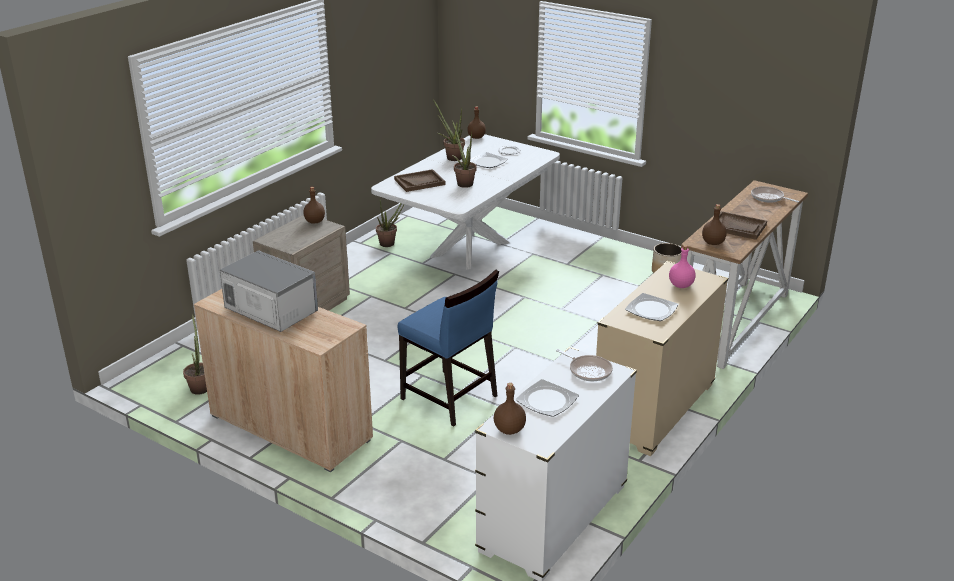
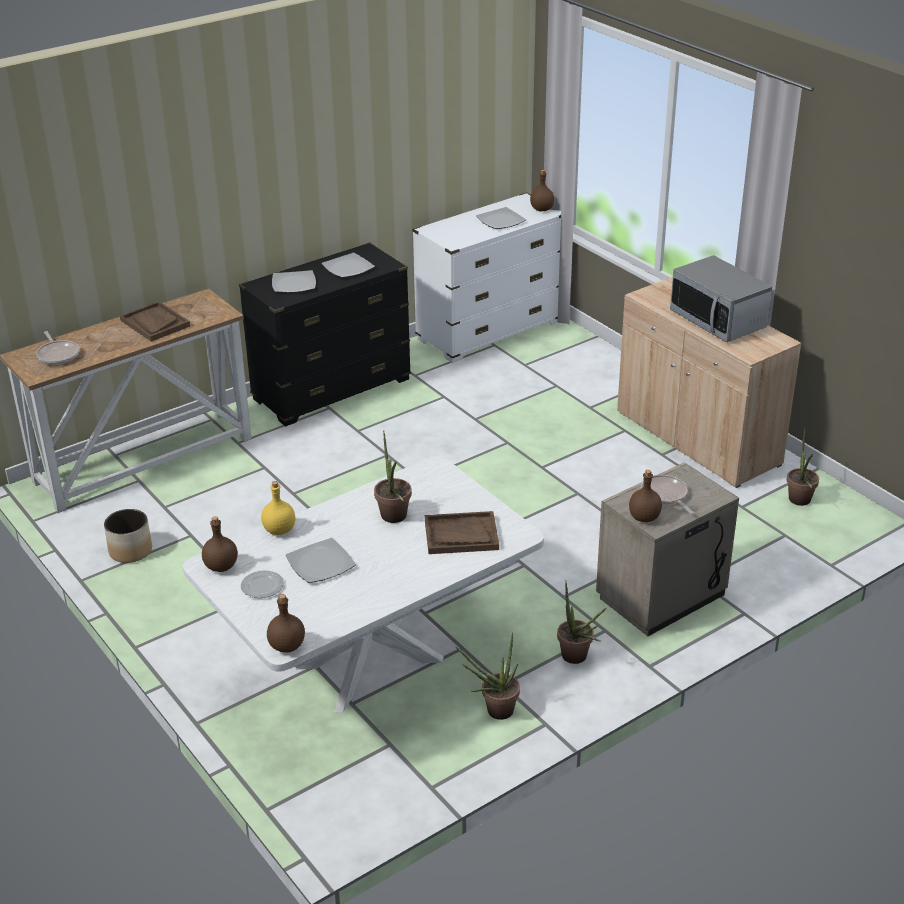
camera: 160 degrees left, 5 degrees up
blue chair [398,269,499,426] -> none
potted plant [433,99,465,161] -> potted plant moved to [557,580,607,664]
frying pan [556,349,613,381] -> frying pan moved to [641,475,694,514]
beige dresser [596,261,728,456] -> black dresser [239,242,411,427]
pink bottle [669,245,696,288] -> plate [272,270,316,293]
brown bottle [702,204,727,245] -> brown bottle moved to [202,516,238,572]
none -> yellow bottle [261,481,295,535]

